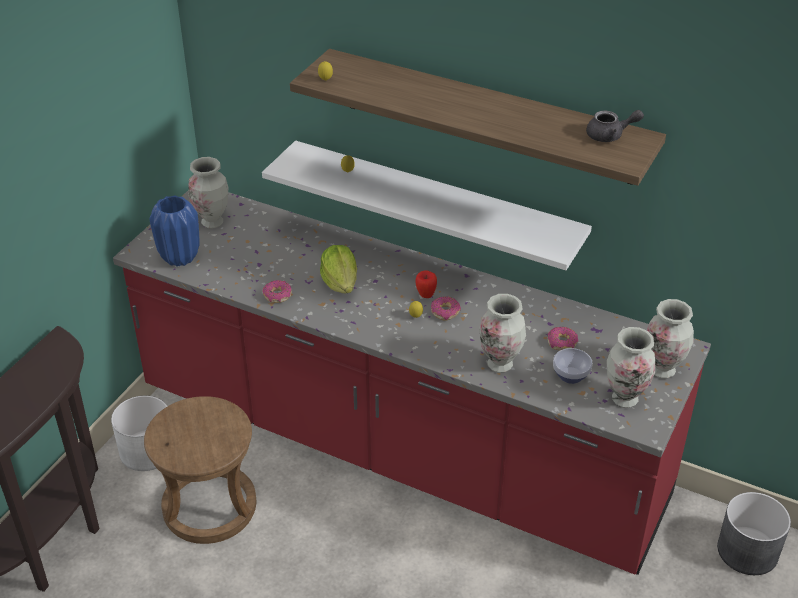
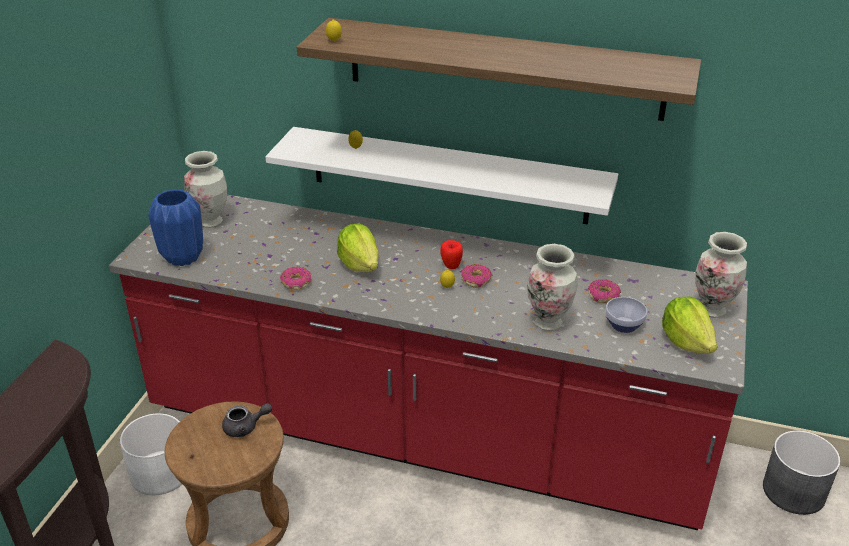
camera: 10 degrees left, 5 degrees down
grey teapot [586,110,644,142] -> grey teapot moved to [222,403,272,437]
vase [607,327,655,408] -> lettuce [662,296,718,354]

